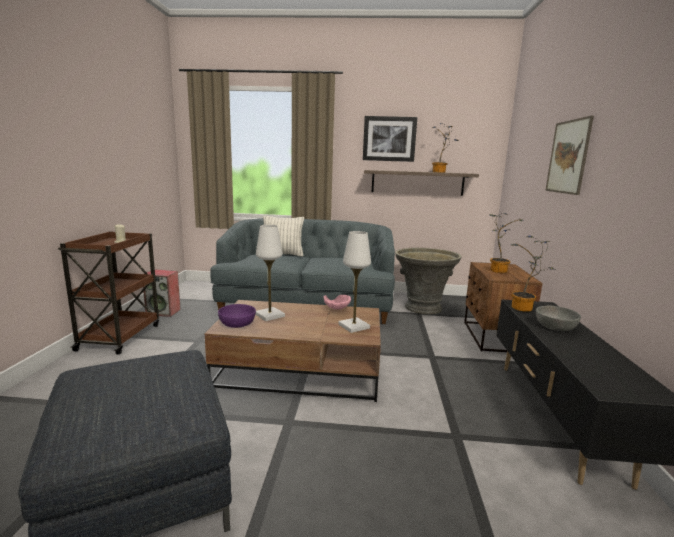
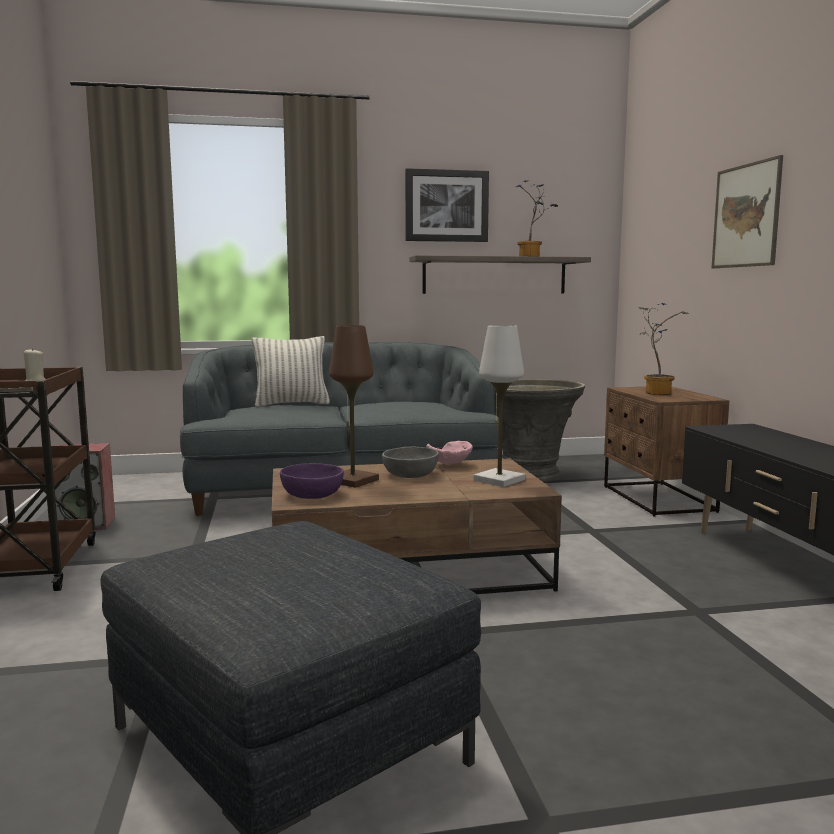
camera: 15 degrees left, 5 degrees down
white table lamp [255,225,285,321] -> brown table lamp [329,325,379,488]
potted plant [511,236,555,312] -> none
grey bowl [536,305,581,331] -> grey bowl moved to [382,447,439,478]

